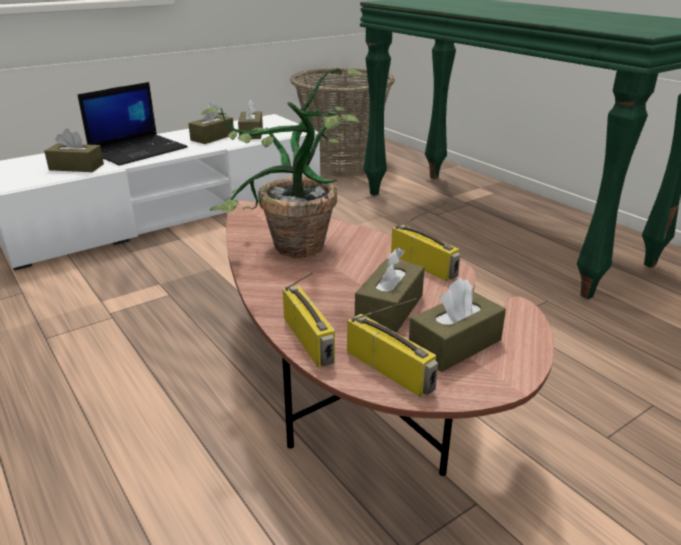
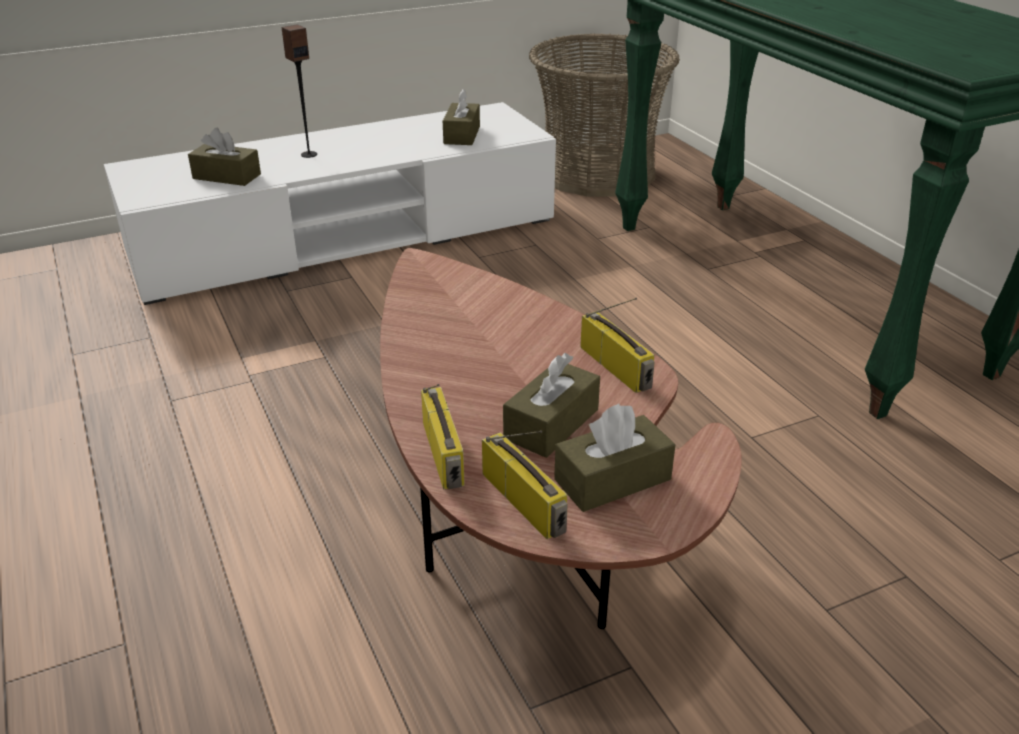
camera: 10 degrees right, 5 degrees up
laptop [78,82,188,166] -> speaker [282,24,317,158]
brown tissue box [188,103,234,144] -> none
potted plant [201,68,365,258] -> none

